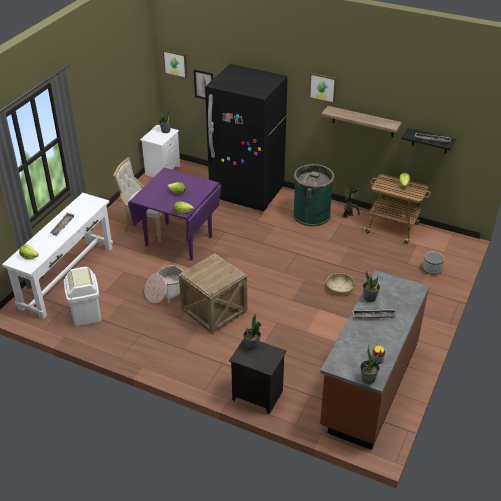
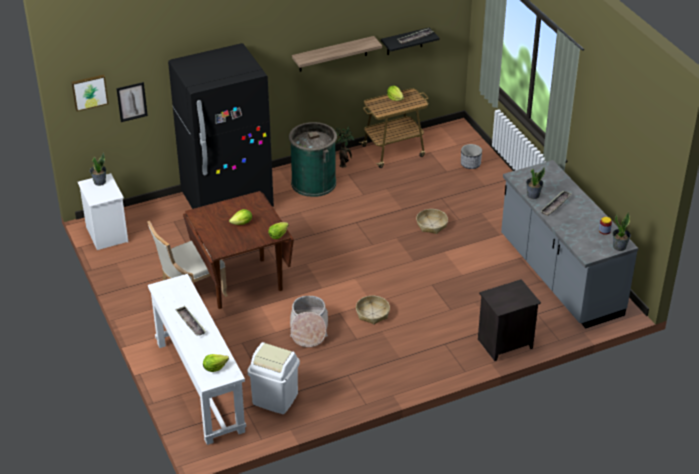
camera: 50 degrees left, 0 degrees up
purple dining table [128,168,221,260] -> brown dining table [183,191,294,309]
crate [179,254,247,334] -> basket [356,296,390,325]
potted plant [243,314,261,350] -> none
picture [309,73,337,103] -> none
brown counter [320,270,429,450] -> grey counter [501,160,638,328]

